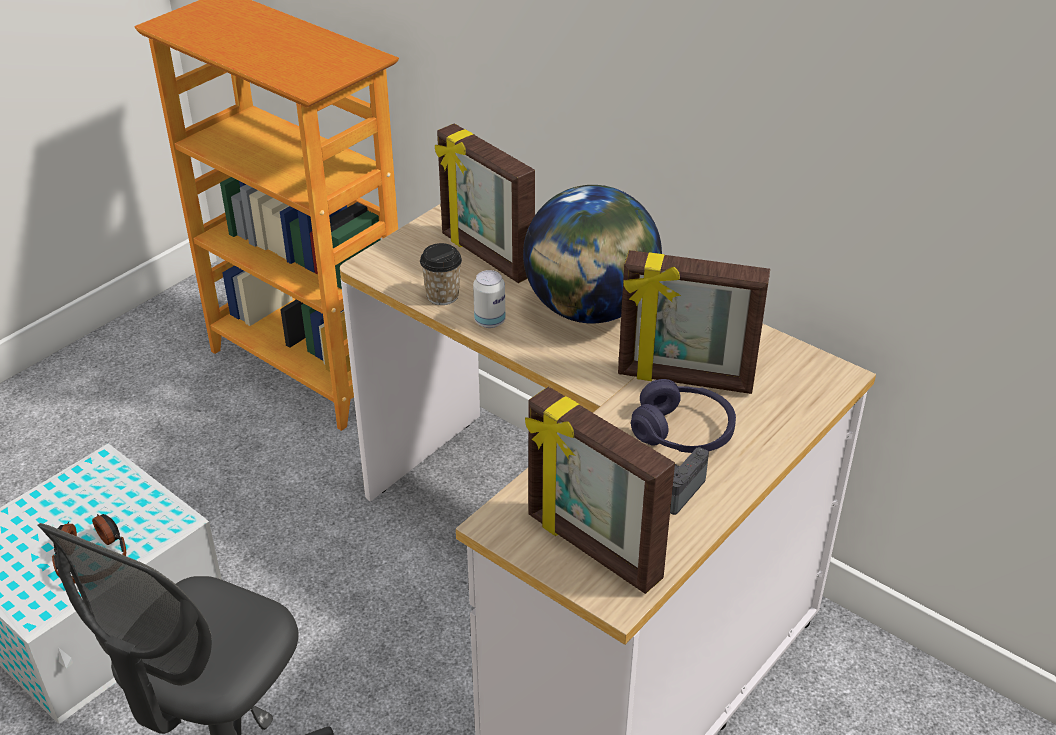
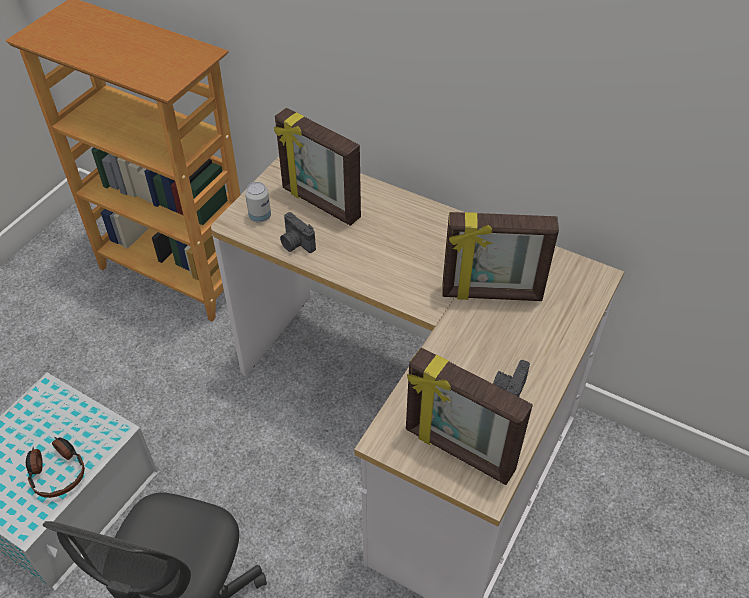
camera: 10 degrees left, 10 degrees up
cup [420,243,462,305] -> camera [280,212,316,253]
can [473,270,505,328] -> can moved to [245,182,271,223]
globe [523,185,662,323] -> none
purple headphones [631,379,736,453] -> none

